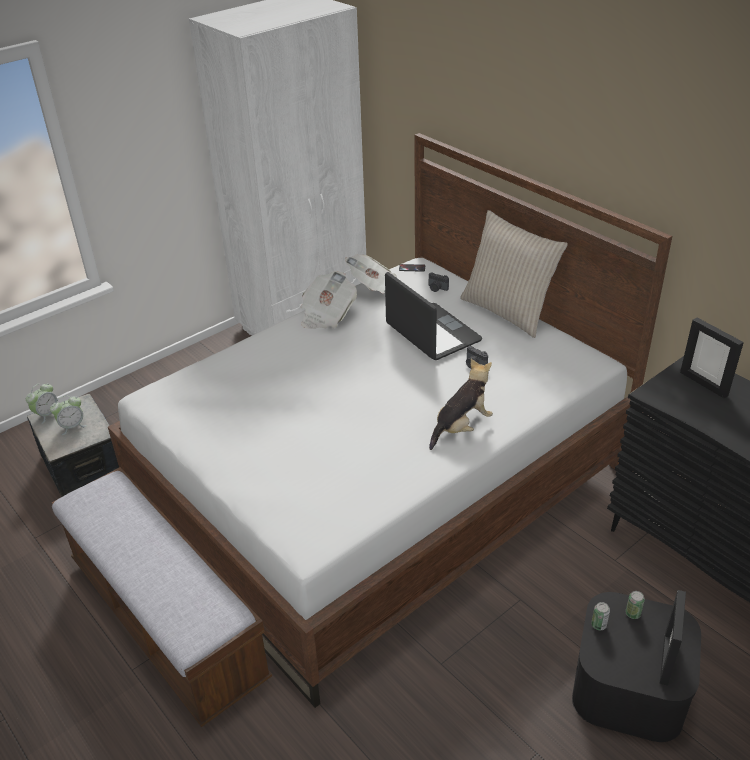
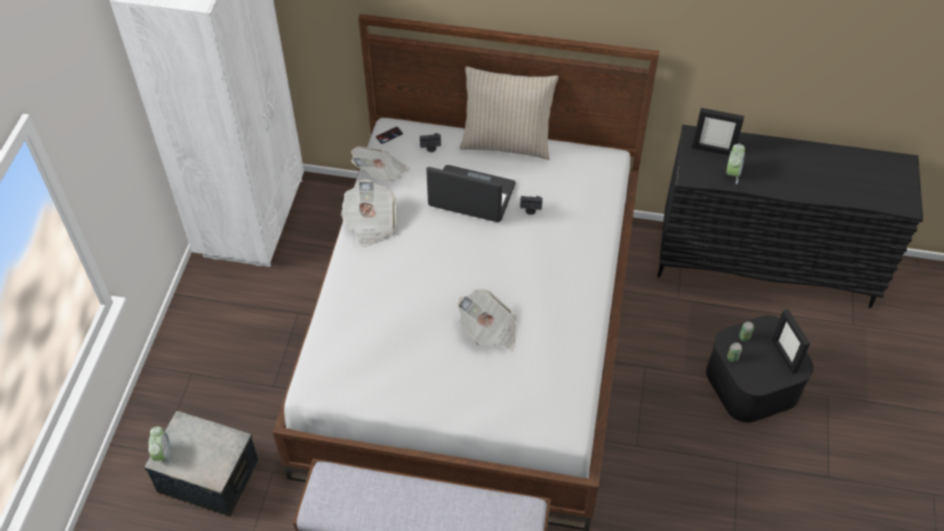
camera: 40 degrees left, 15 degrees up
alarm clock [50,395,87,435] -> alarm clock moved to [726,143,745,184]
plush toy [429,359,493,450] -> none
none -> newspaper [458,289,517,349]

